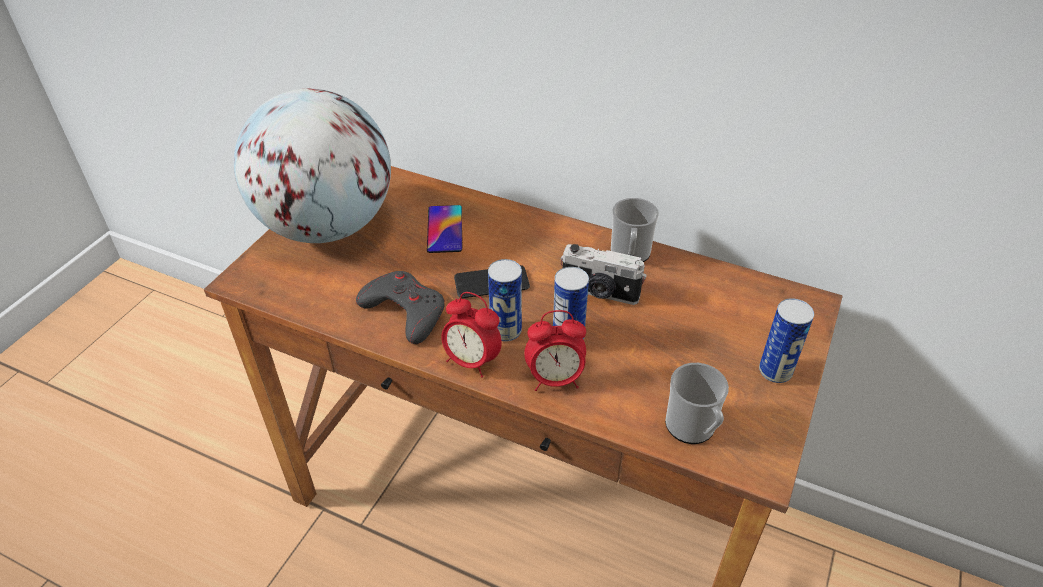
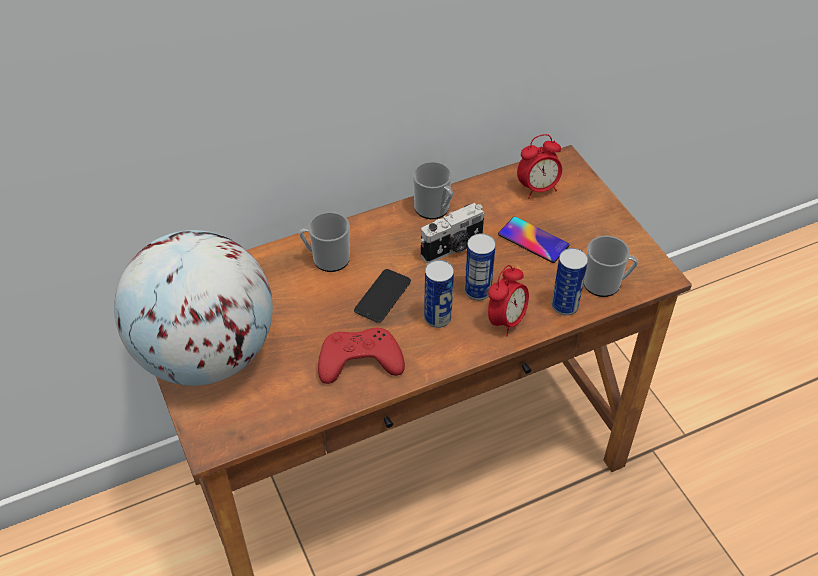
camera: 50 degrees left, 5 degrees up
grey game controller [356,271,445,344] -> red game controller [318,328,405,384]
phone [427,205,462,253] -> phone moved to [498,217,570,263]
alarm clock [441,292,502,378] -> alarm clock moved to [517,134,562,199]
can [759,298,814,383] -> can moved to [552,248,588,316]
none -> mug [299,212,350,272]

